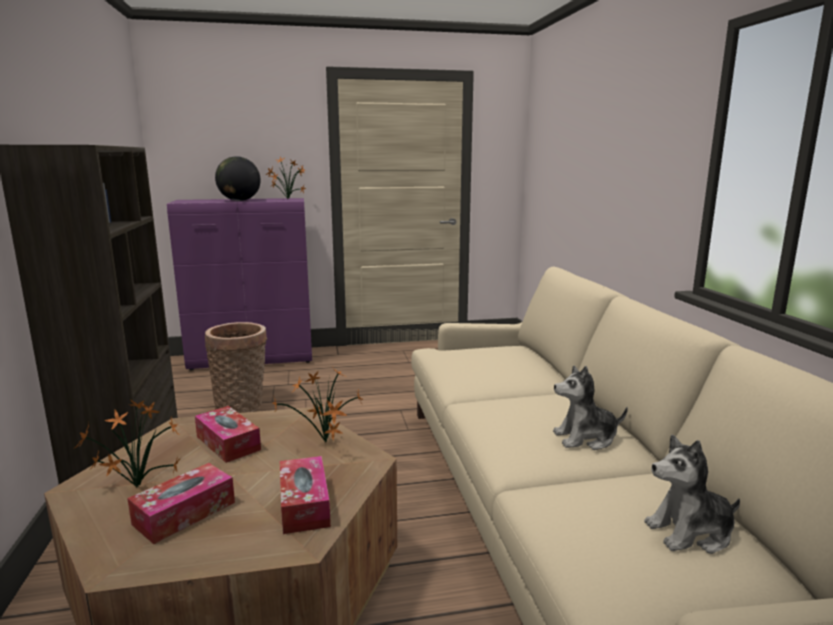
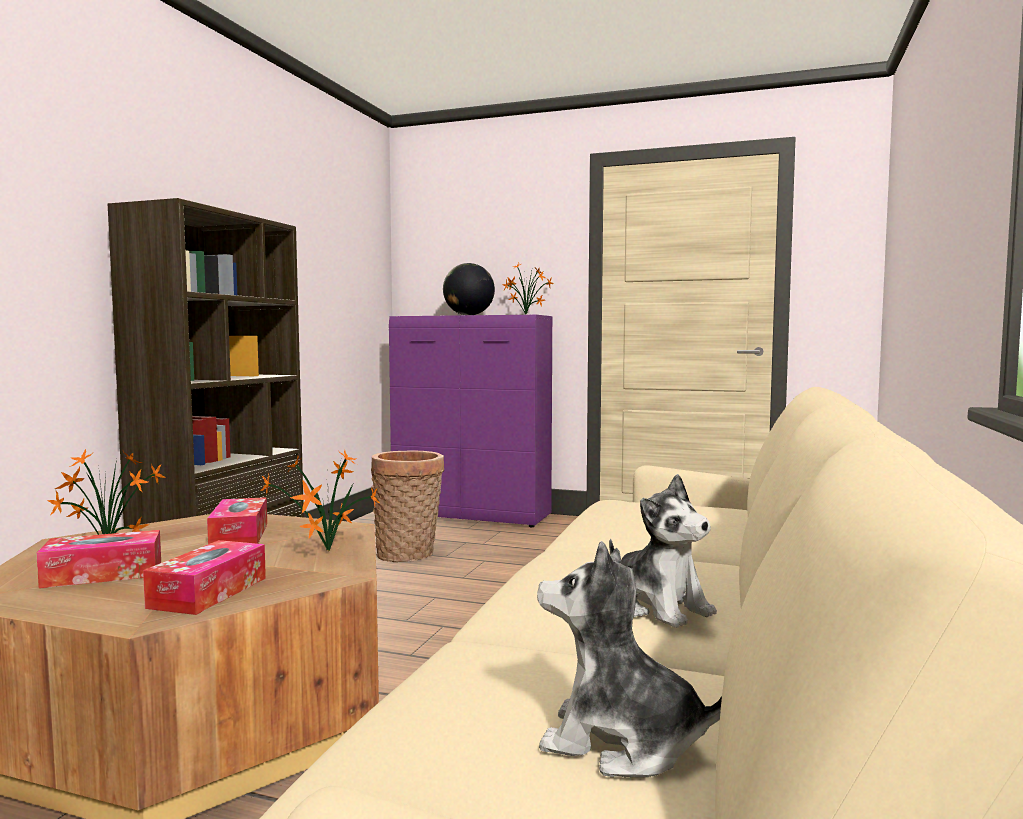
camera: 30 degrees right, 10 degrees down
plush toy [553,366,628,450] -> plush toy turned 150 degrees counterclockwise [609,474,717,628]

